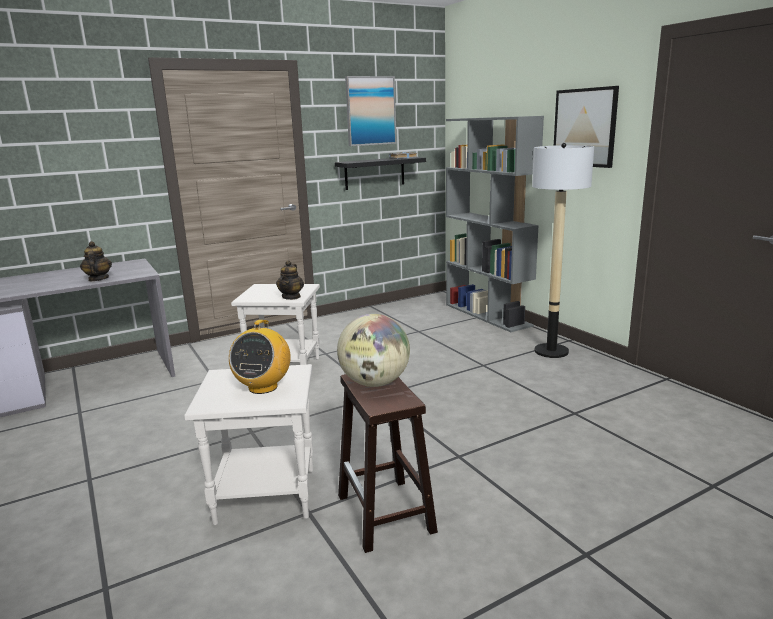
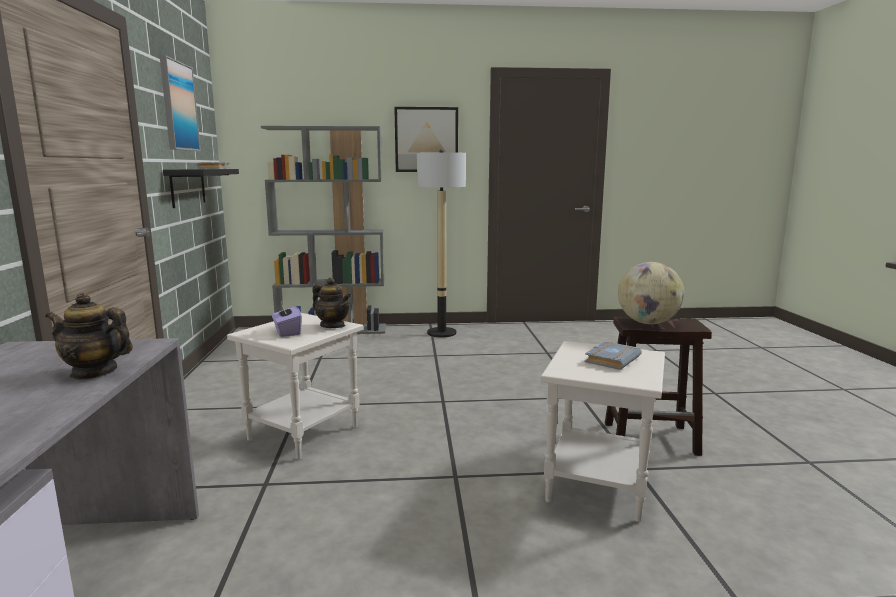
camera: 65 degrees left, 5 degrees down
radio [229,320,291,394] -> grey book [585,341,642,370]
none -> purple tissue box [272,302,302,337]

